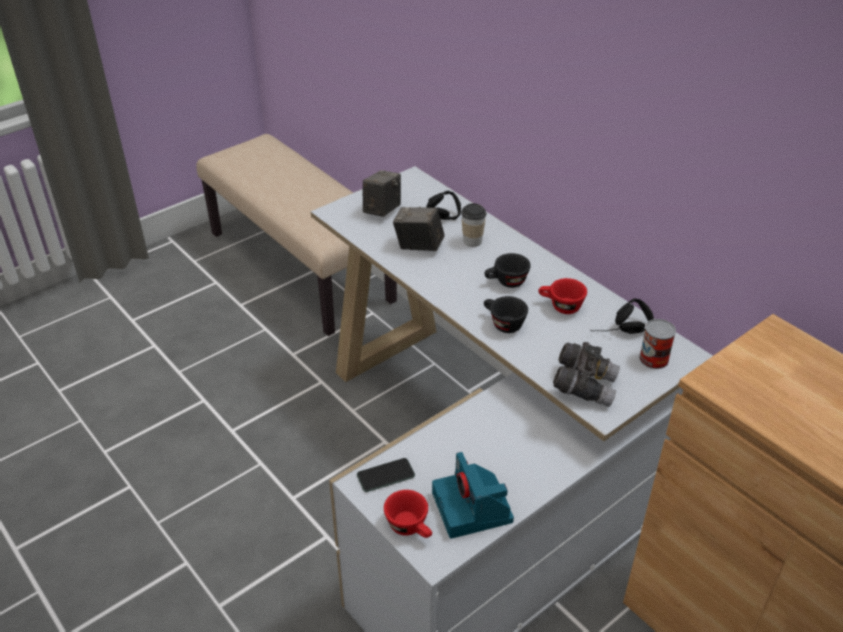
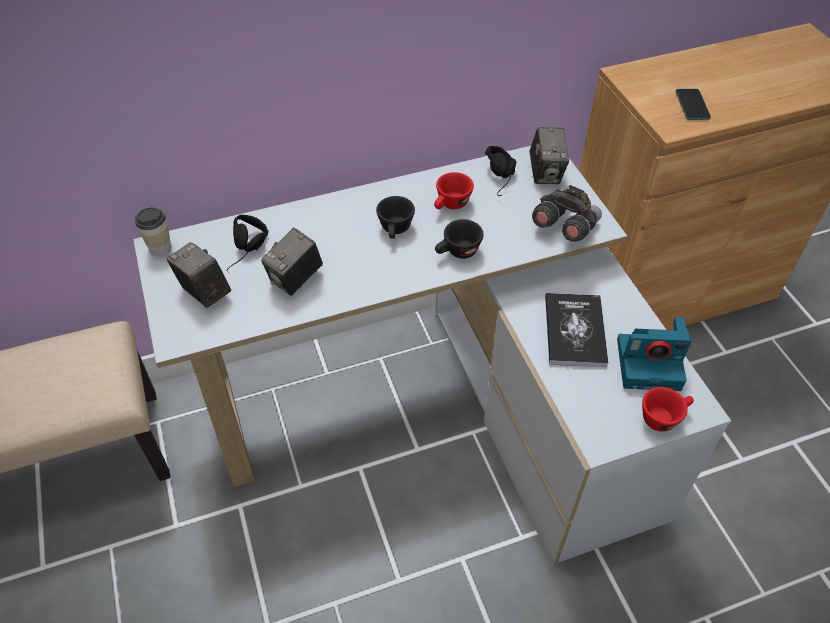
camera: 70 degrees left, 10 degrees up
phone [357,458,415,492] -> phone moved to [675,89,711,120]
cup [461,203,486,247] -> cup moved to [135,207,171,256]
can [639,319,676,369] -> camera [529,127,569,184]
none -> book [545,293,608,367]

